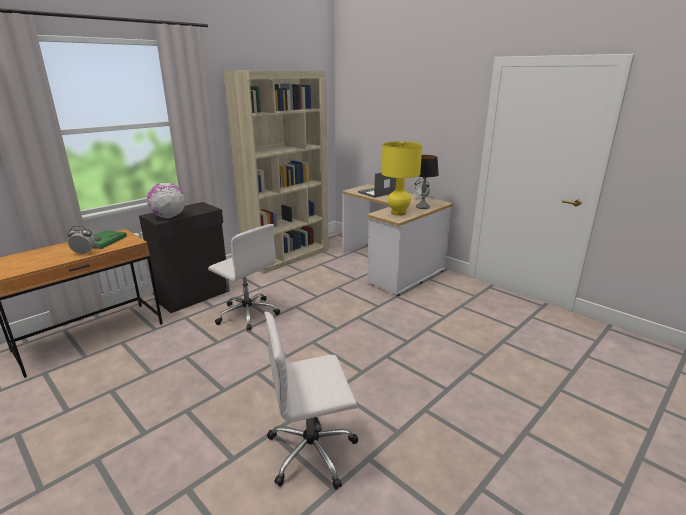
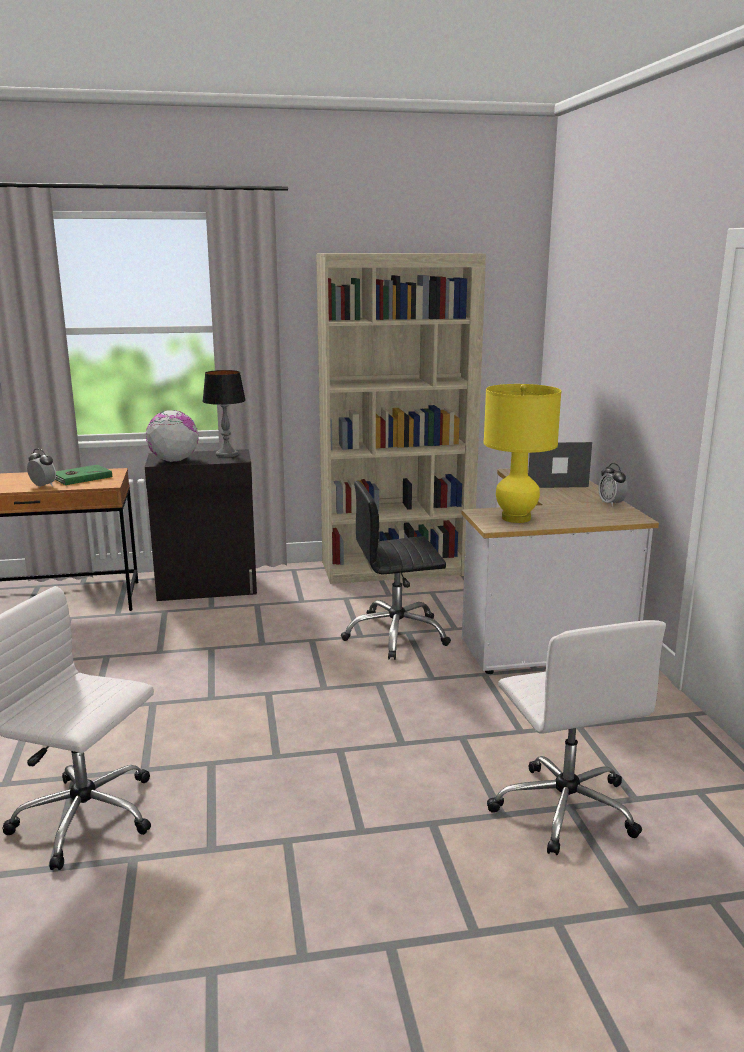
camera: 35 degrees right, 5 degrees down
white office chair [208,224,280,331] -> white office chair moved to [487,620,666,855]
table lamp [416,155,439,209] -> table lamp moved to [202,370,246,457]
none -> black office chair [341,481,451,660]

